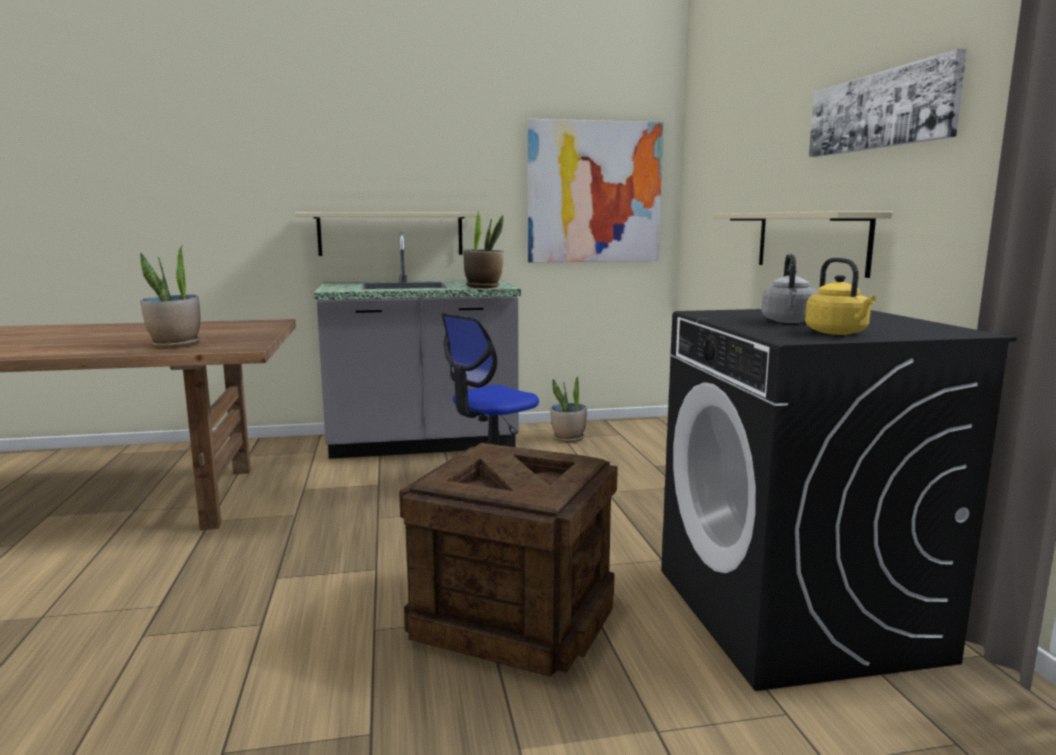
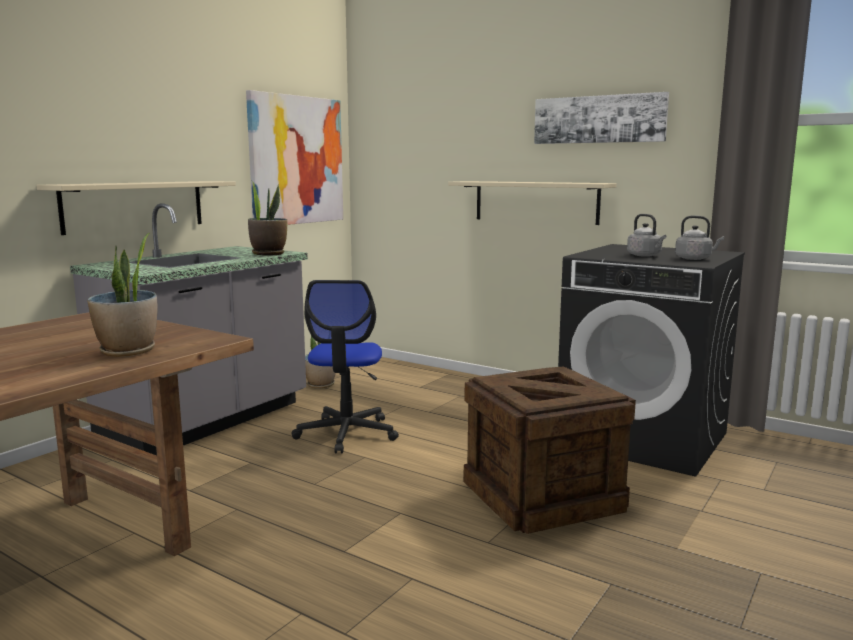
camera: 45 degrees left, 0 degrees up
yellow kettle [805,258,876,335] -> grey kettle [675,215,724,260]

